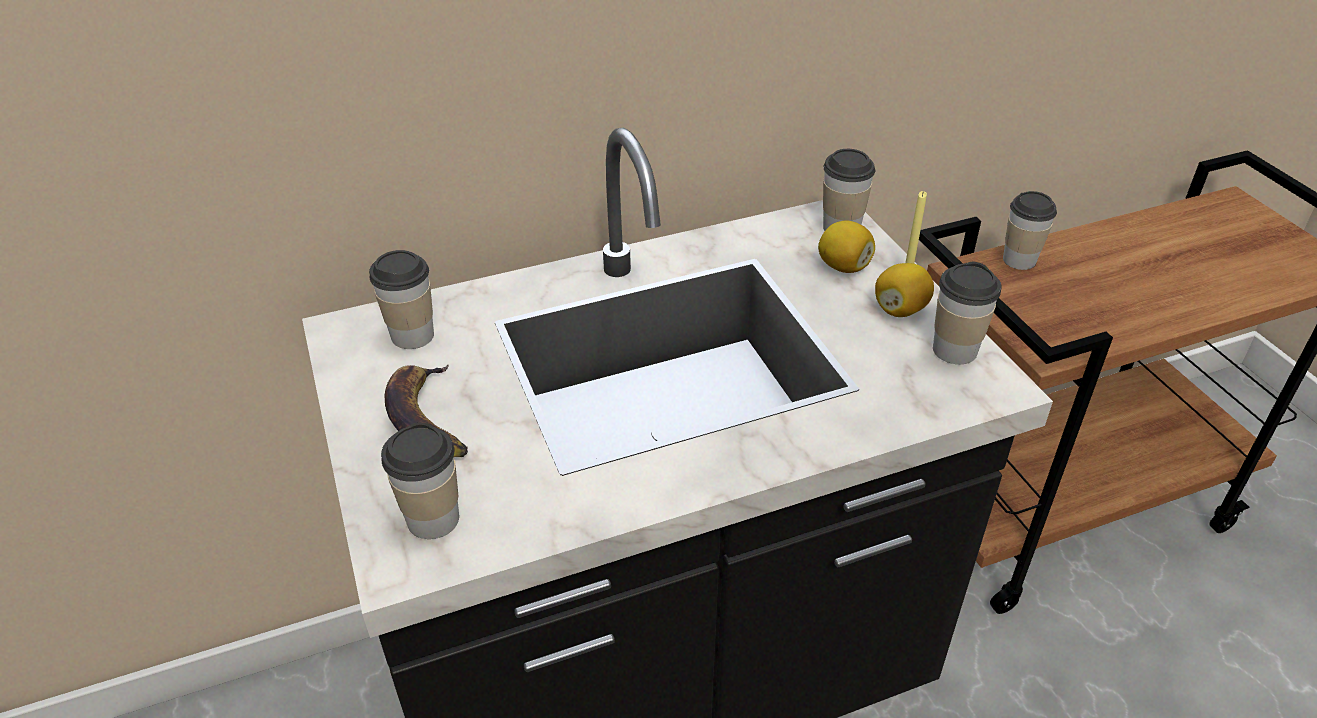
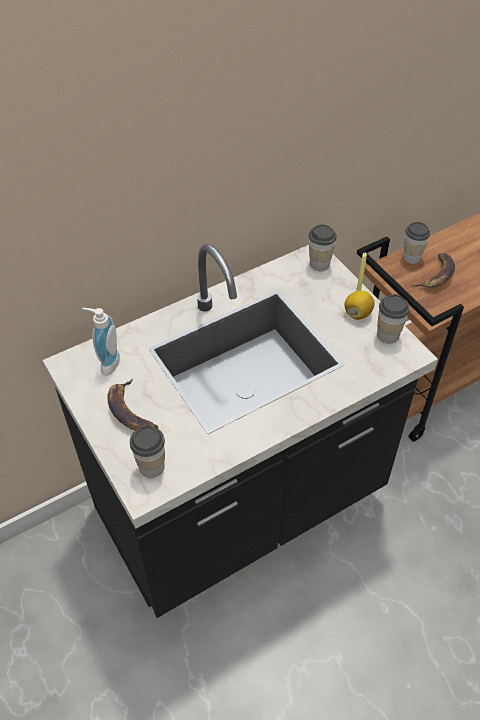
camera: 10 degrees left, 10 degrees up
cup [369,250,434,349] -> soap dispenser [82,308,120,376]
lemon [818,221,875,273] -> none
none -> banana [411,253,455,288]

